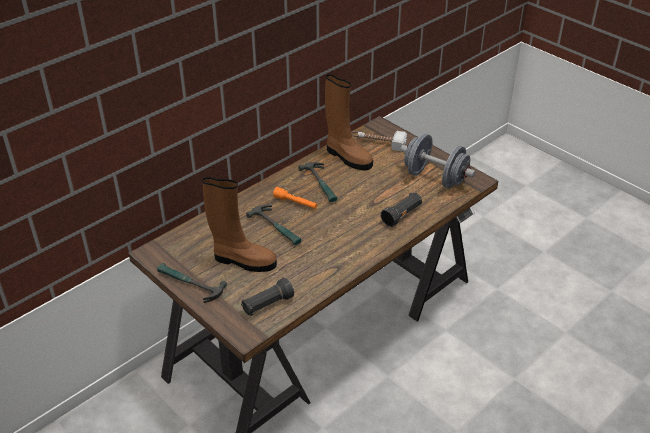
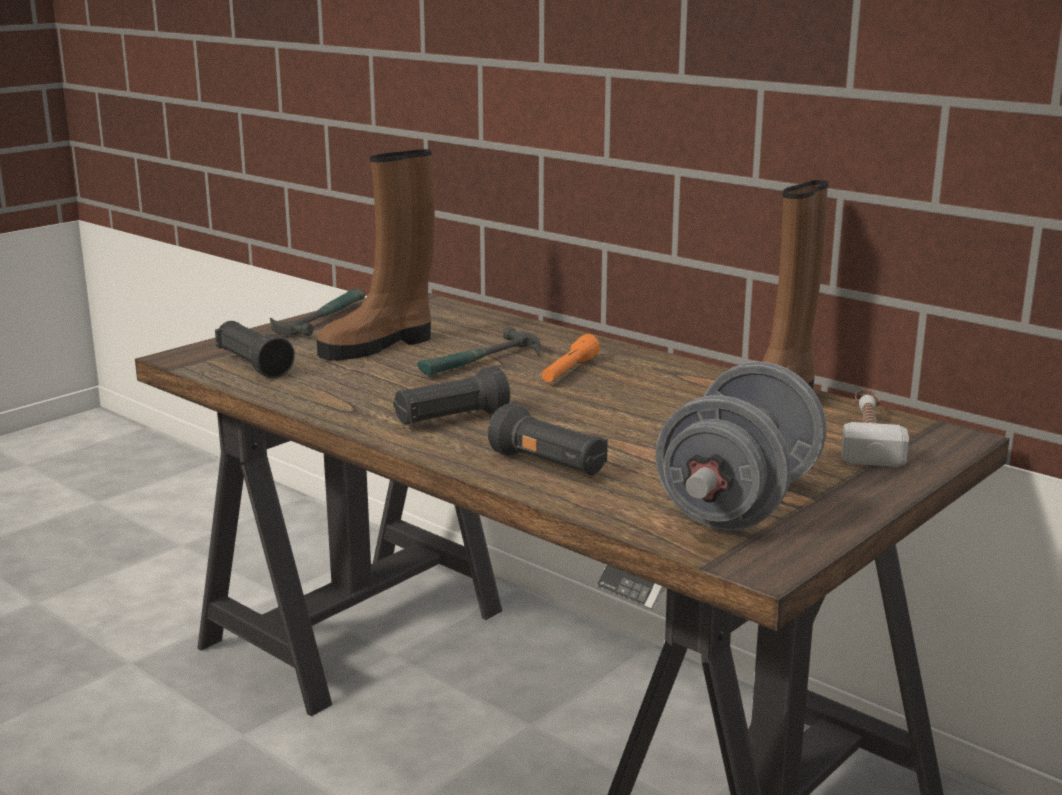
camera: 85 degrees right, 20 degrees down
brown boot [202,177,277,272] -> brown boot turned 45 degrees clockwise [317,149,435,361]
hammer [298,162,337,202] -> none
none -> black flashlight [393,366,510,425]

